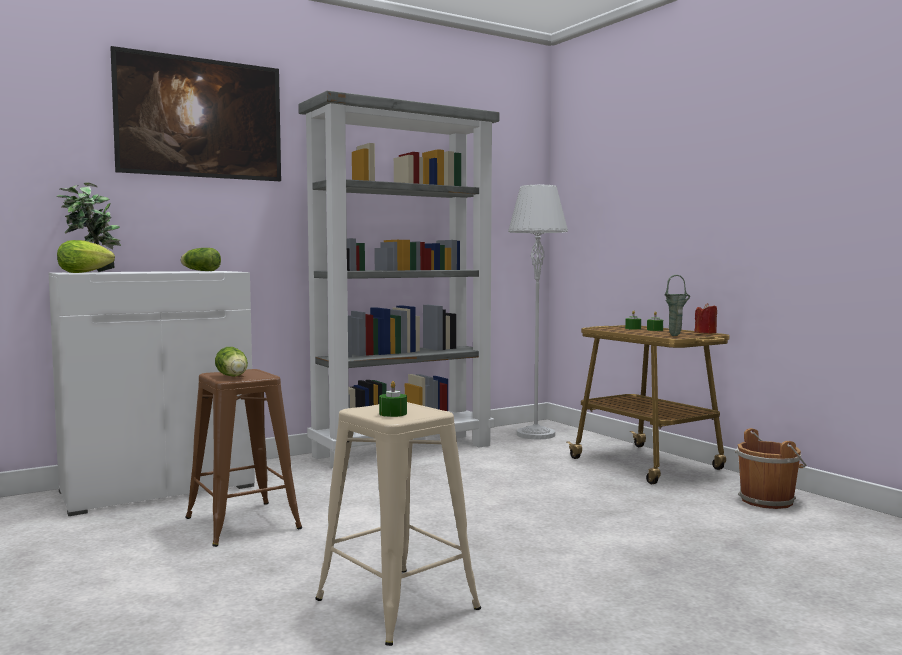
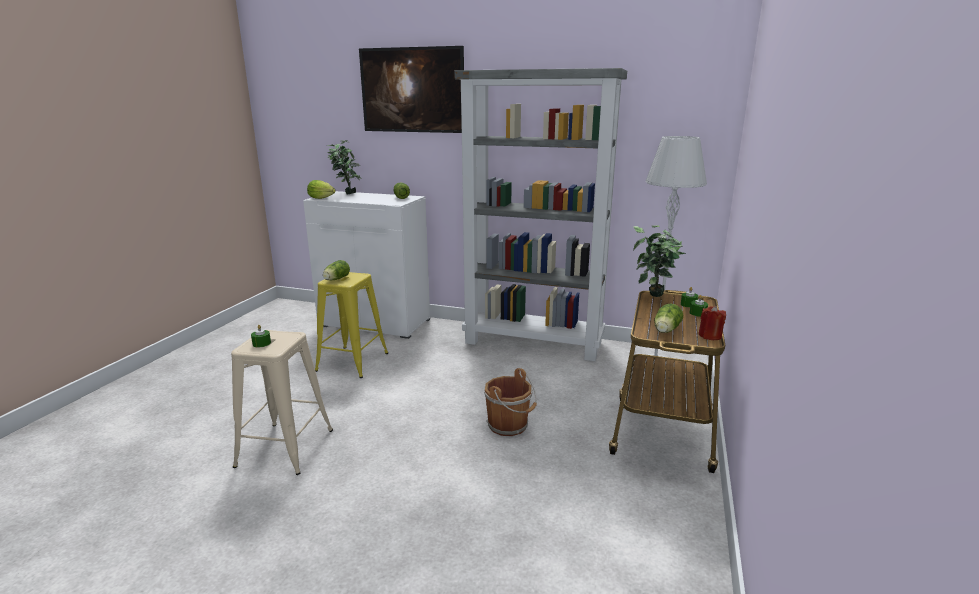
camera: 50 degrees right, 15 degrees up
brown stool [185,369,302,547] -> yellow stool [315,272,388,378]
green vase [665,275,690,336] -> lettuce [654,304,683,333]
brown bucket [735,428,807,509] -> brown bucket moved to [484,368,537,436]
none -> potted plant [633,225,686,297]

